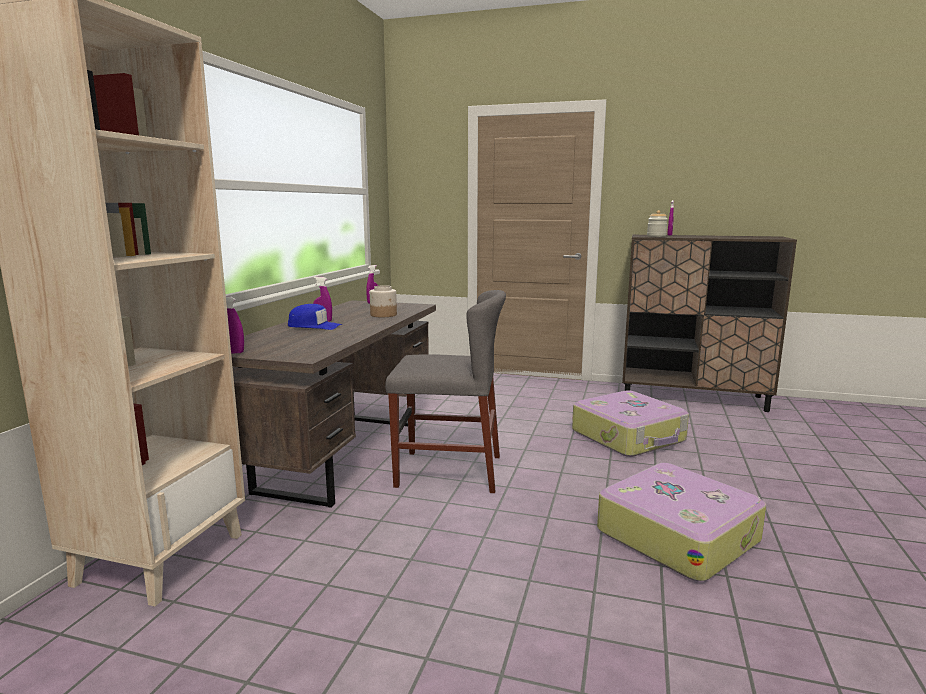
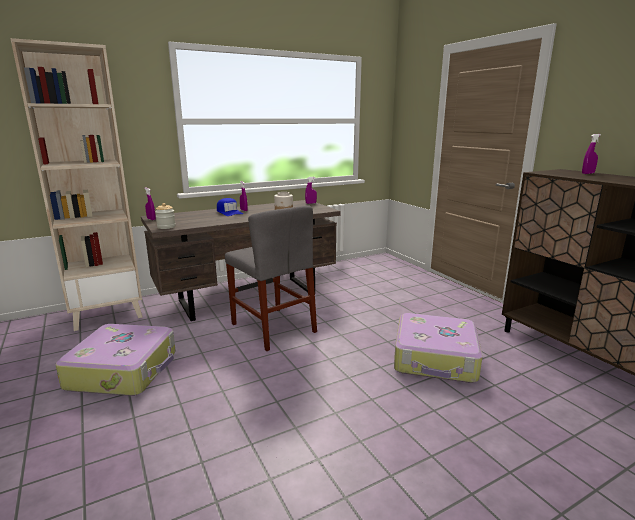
camera: 45 degrees right, 5 degrees up
suitcase [597,463,766,581] -> suitcase moved to [56,324,176,396]
jar [647,210,668,237] -> jar moved to [155,203,176,229]

